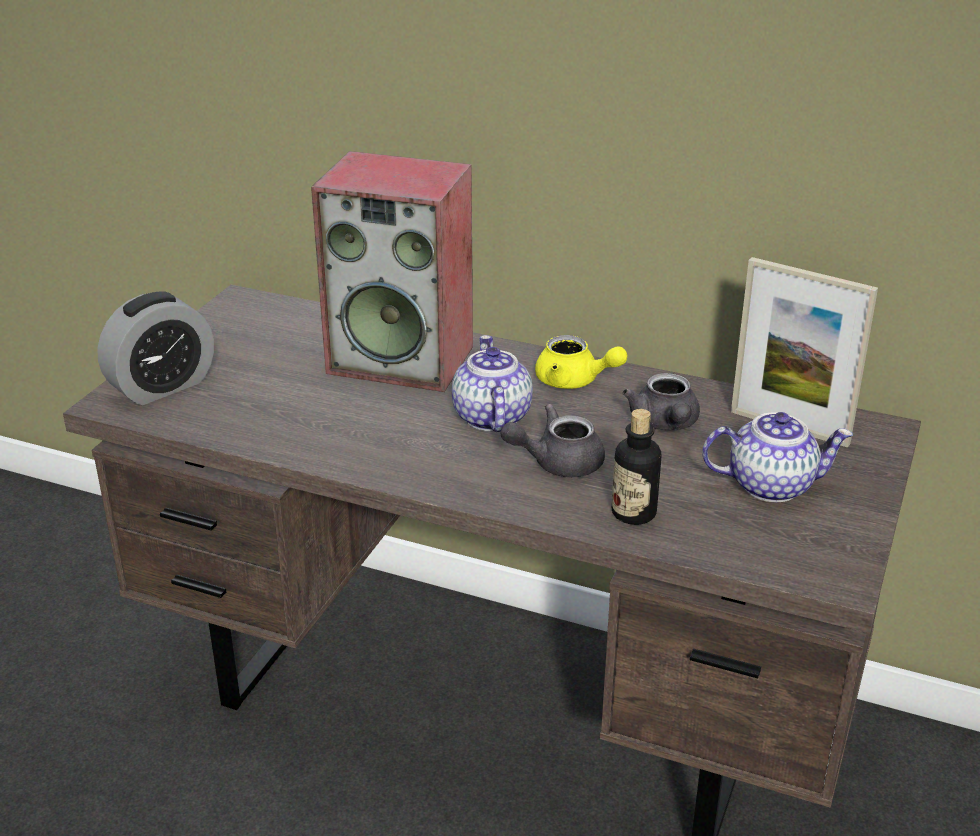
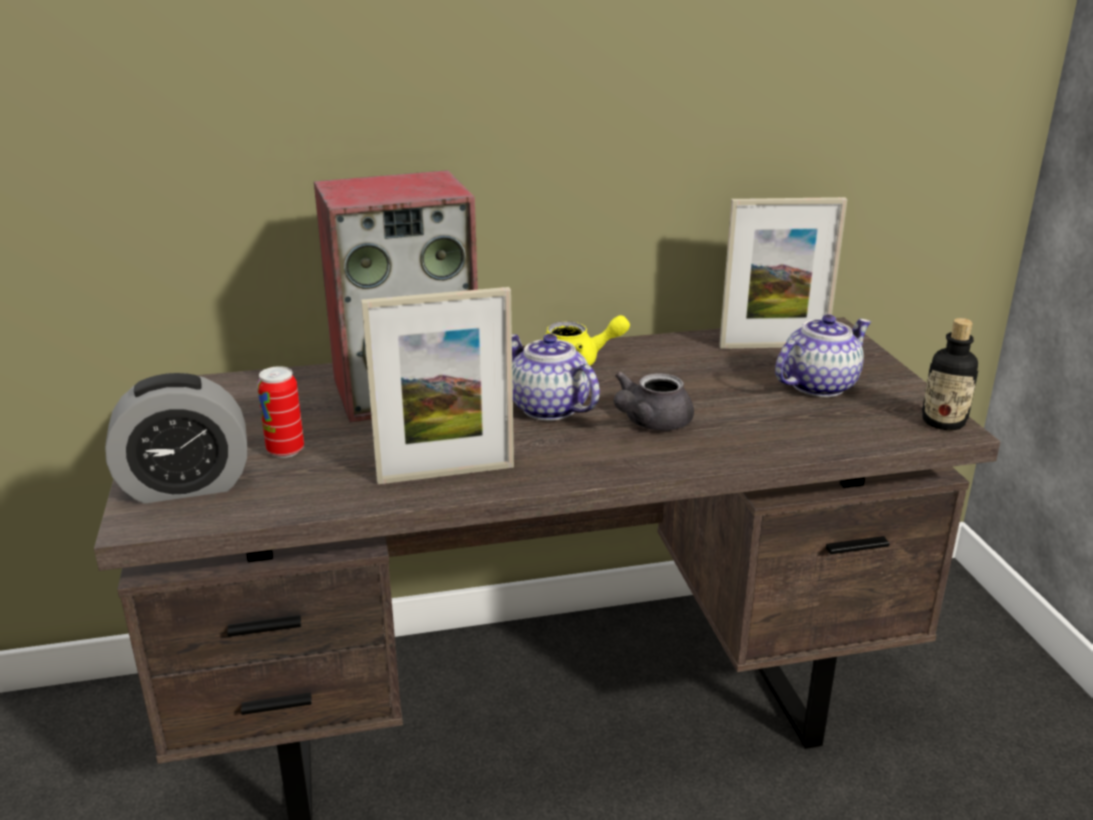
camera: 35 degrees left, 5 degrees down
alarm clock [97,291,214,405] -> alarm clock turned 60 degrees clockwise [105,373,247,503]
bottle [612,409,661,525] -> bottle moved to [922,318,978,430]
grey teapot [622,373,700,431] -> none
none -> can [257,366,304,458]
none -> picture frame [361,287,514,484]

